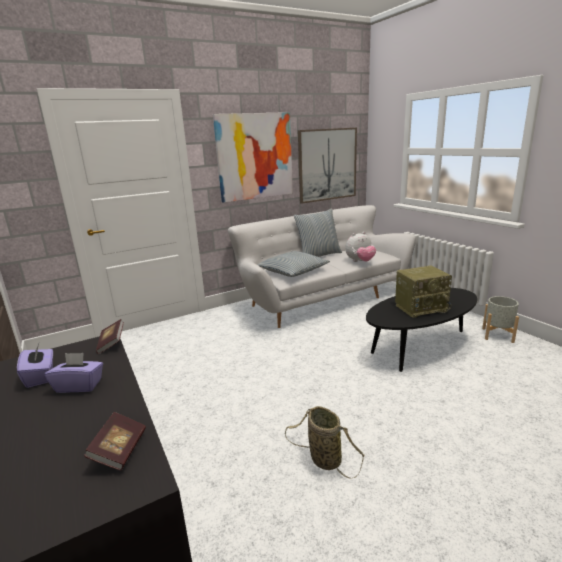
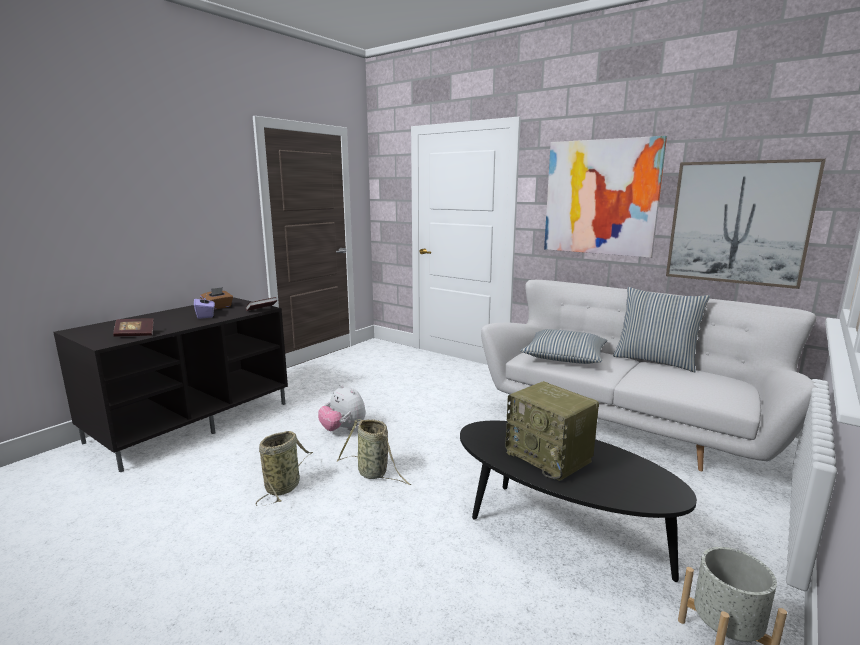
camera: 65 degrees right, 5 degrees down
purple tissue box [17,343,53,388] -> brown tissue box [200,287,233,310]
plush toy [345,232,376,262] -> plush toy moved to [318,384,365,431]
none -> basket [337,419,412,485]

